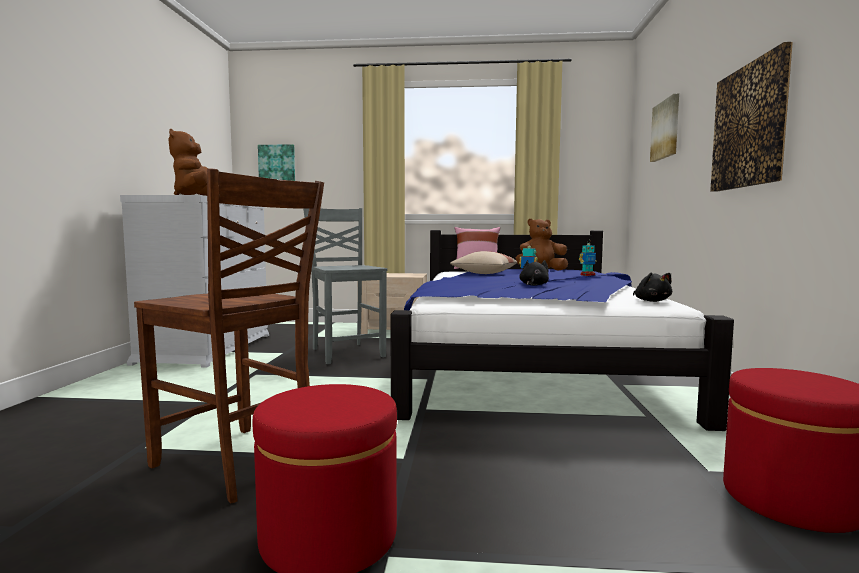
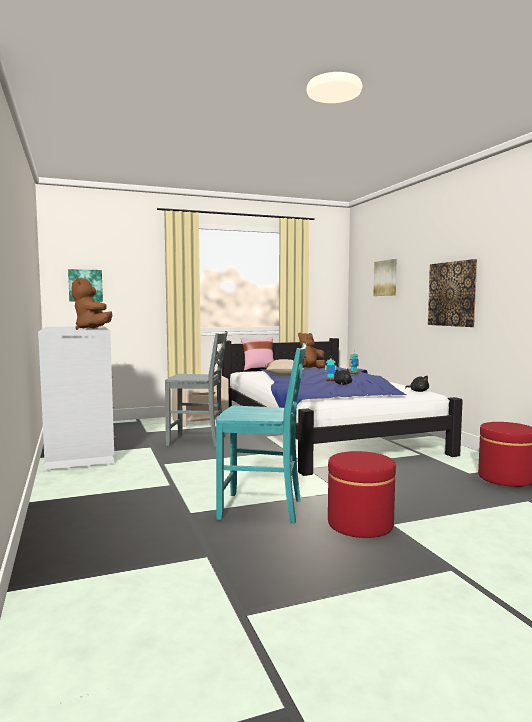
camera: 25 degrees left, 0 degrees up
brown chair [134,168,324,503] -> turquoise chair [216,343,307,524]
grey chair [303,208,388,364] -> grey chair turned 150 degrees clockwise [165,331,228,447]

